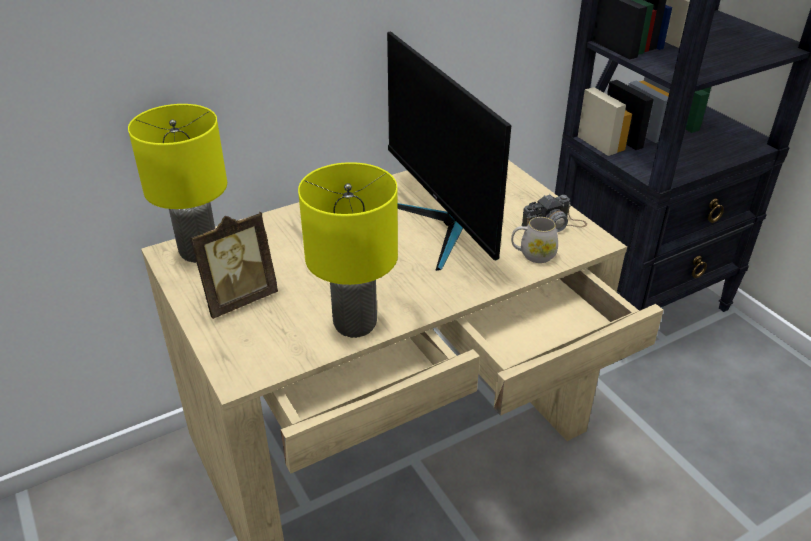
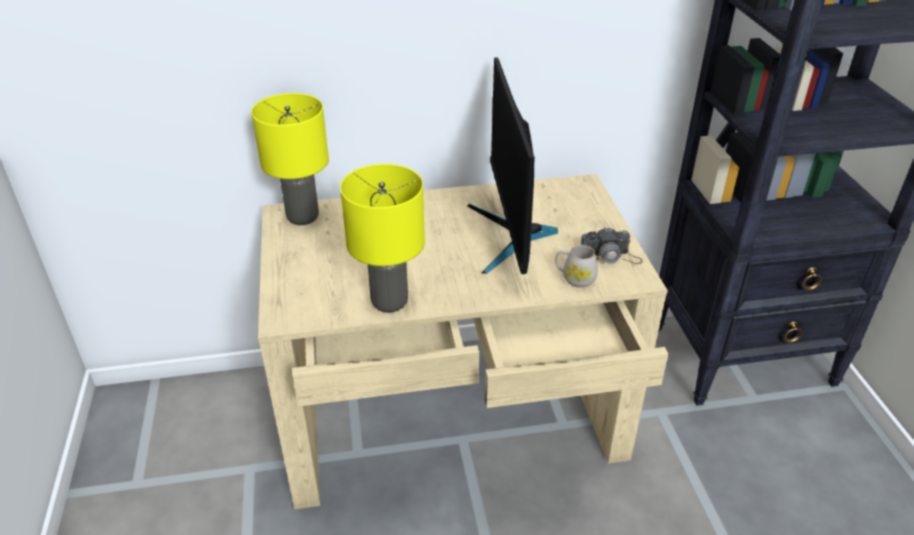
camera: 20 degrees right, 0 degrees up
picture frame [190,212,278,319] -> none

